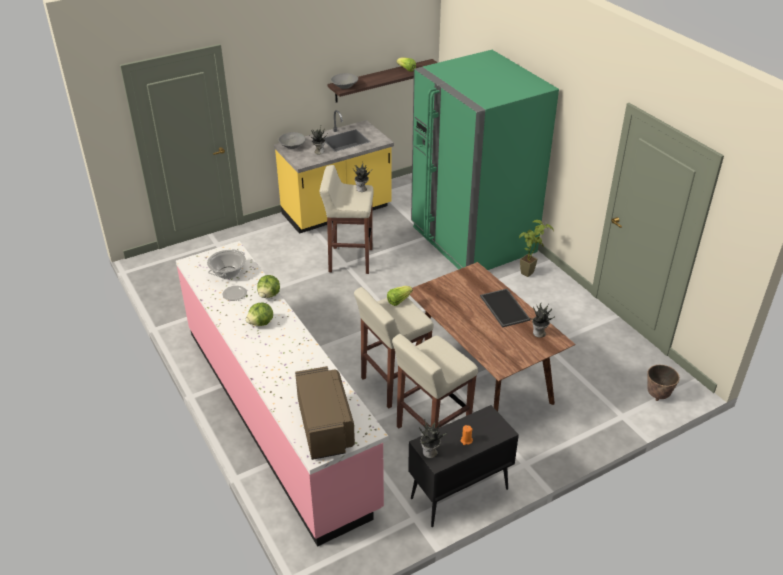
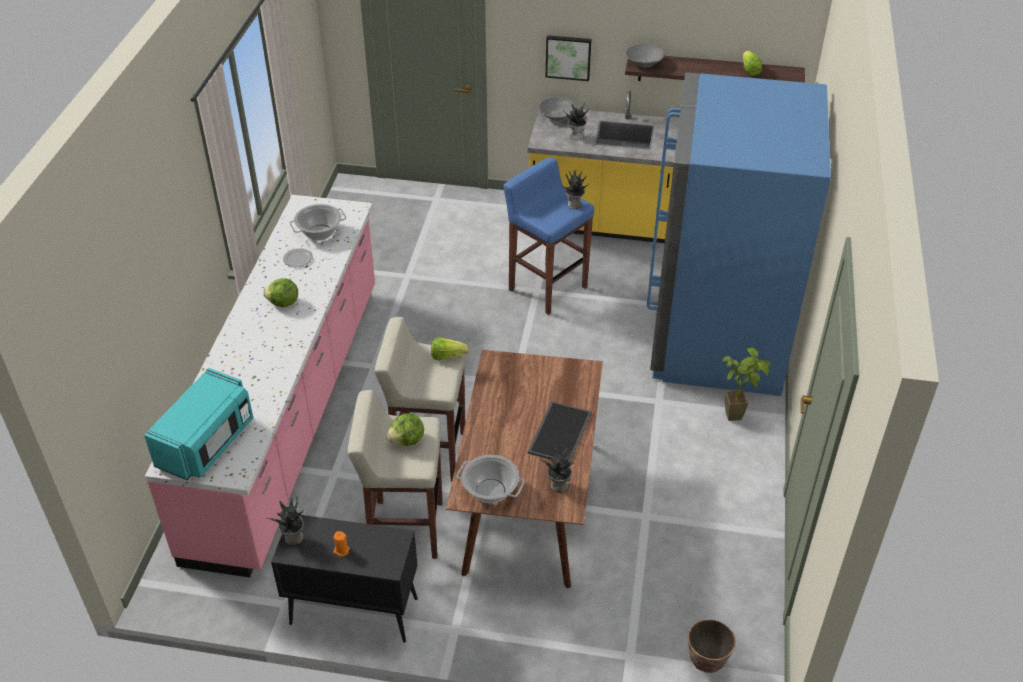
camera: 40 degrees right, 5 degrees up
lettuce [257,275,280,298] -> lettuce moved to [386,413,424,446]
brown microwave [295,366,355,460] -> turquoise microwave [144,368,253,480]
beige stool [320,165,374,274] -> blue stool [503,157,594,315]
green fridge [411,50,559,270] -> blue fridge [647,72,831,396]
none -> cooking pot [456,455,525,503]
none -> picture [546,35,592,81]

